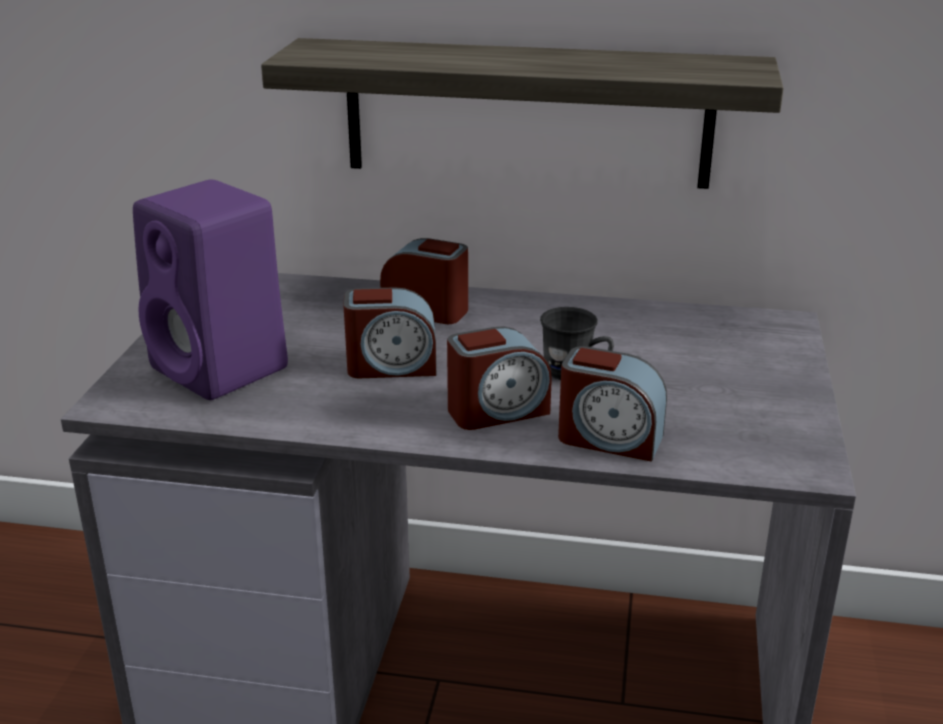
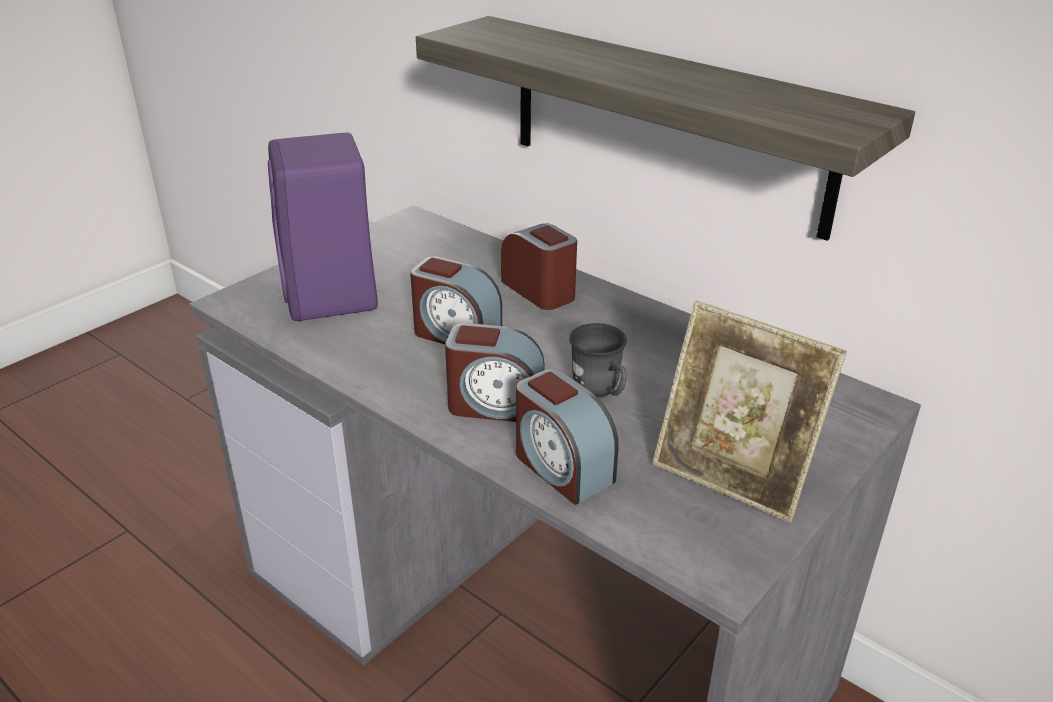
camera: 30 degrees right, 5 degrees up
none -> picture frame [652,301,847,523]

